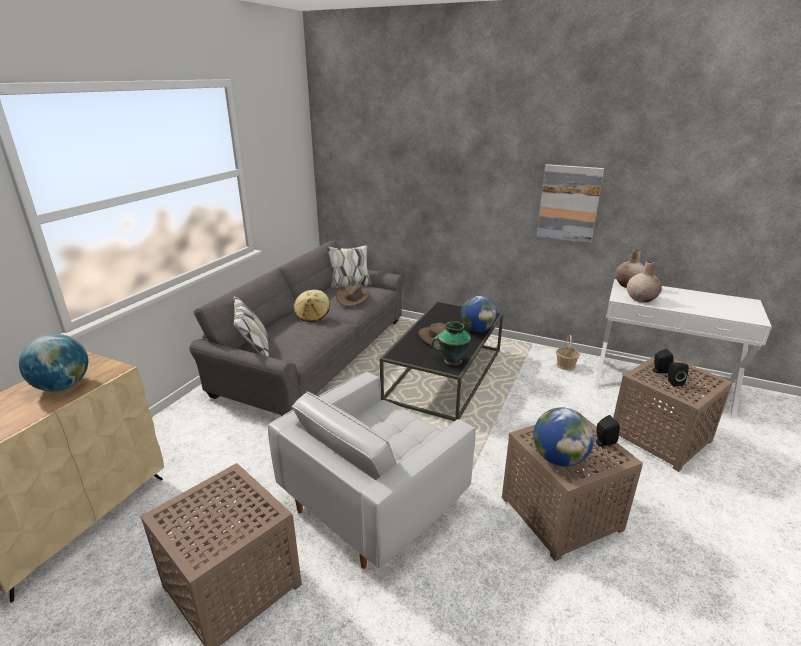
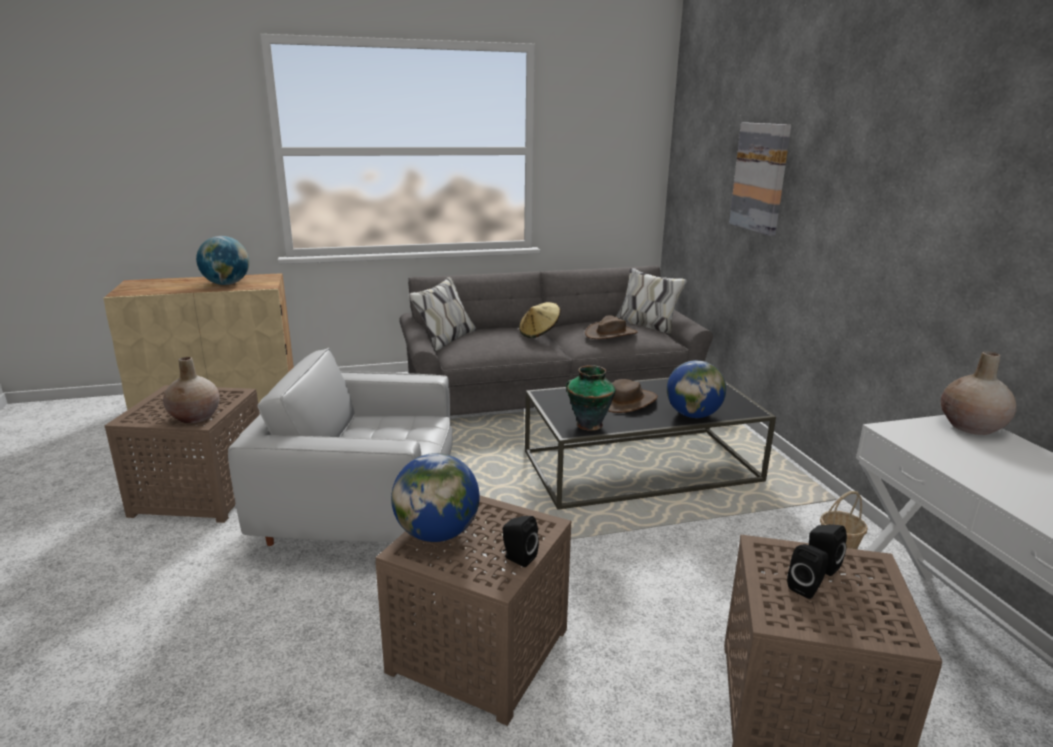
camera: 50 degrees right, 5 degrees down
picture [537,164,604,243] -> picture moved to [729,122,791,236]
beige vase [627,261,662,303] -> beige vase moved to [163,357,220,423]

